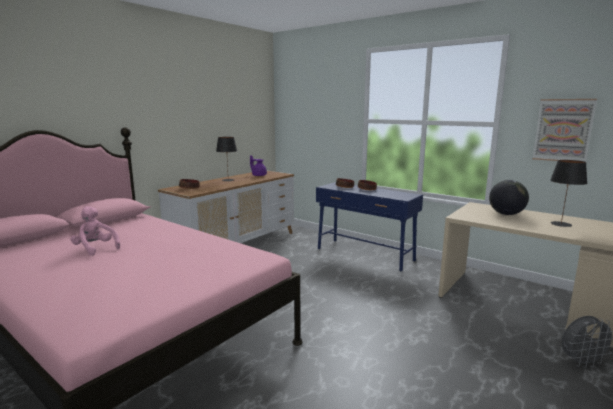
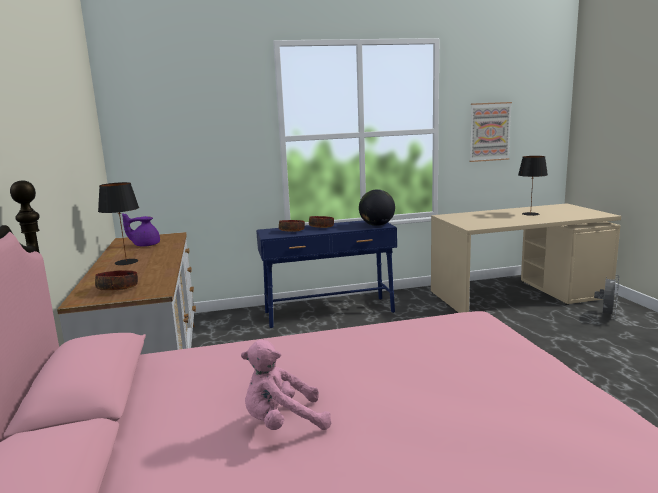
camera: 50 degrees left, 0 degrees up
globe [489,180,529,215] -> globe moved to [359,189,395,226]

